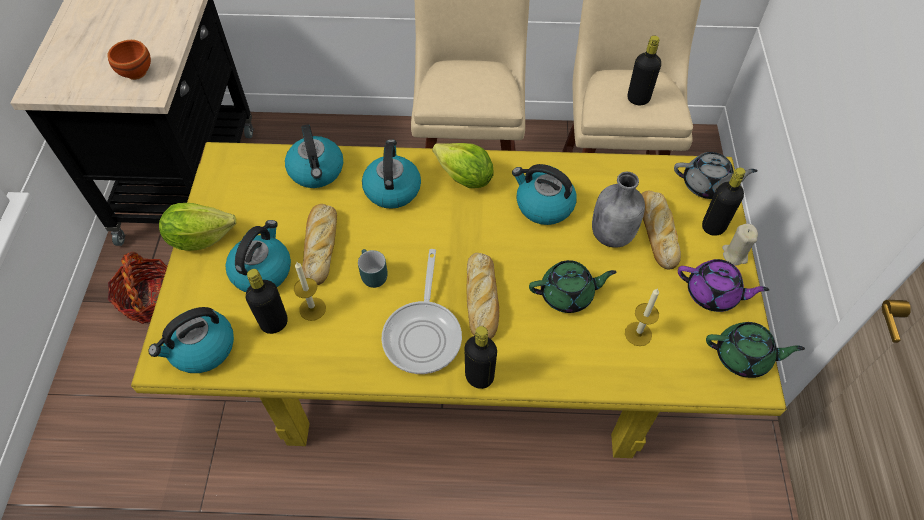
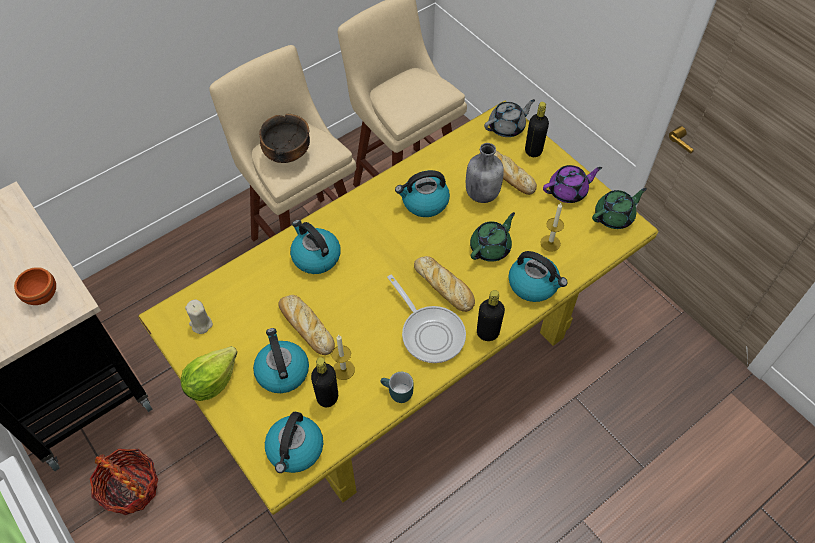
camera: 40 degrees left, 0 degrees up
kettle [285,124,343,188] -> kettle moved to [509,251,567,302]
turquoise mug [358,249,388,288] -> turquoise mug moved to [381,372,413,403]
lettuce [433,143,494,188] -> none
black bottle [627,36,661,105] -> none
beige candle [722,224,758,266] -> beige candle moved to [185,300,213,334]
none -> bowl [259,114,310,163]

